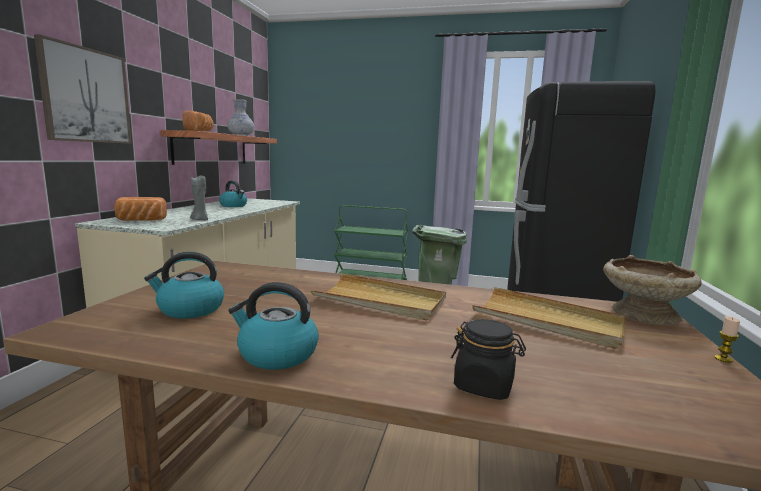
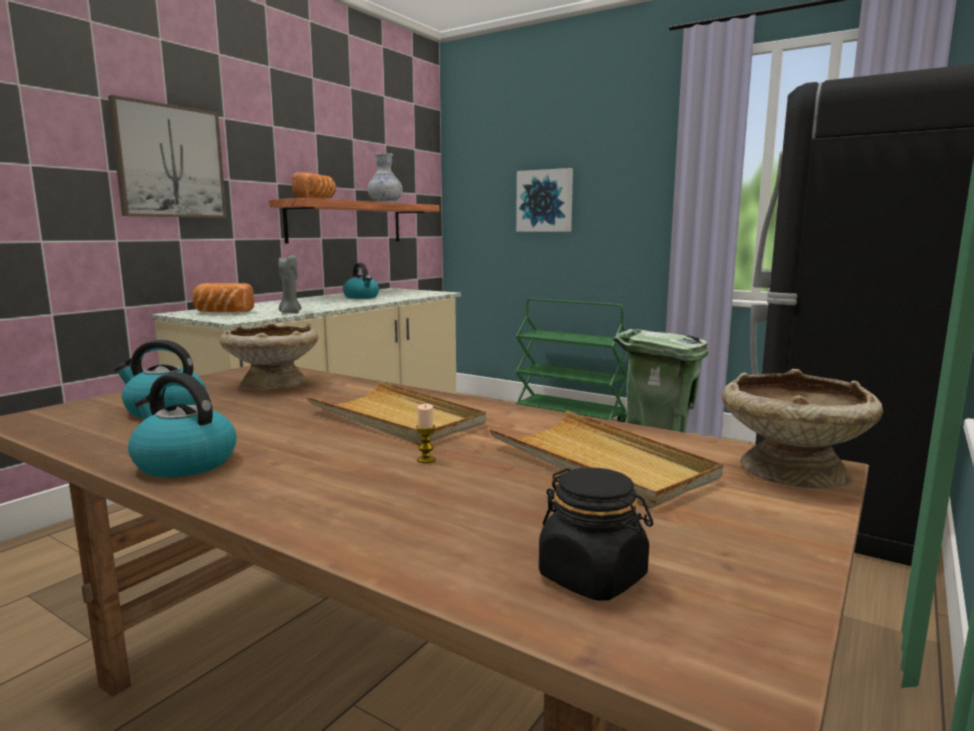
camera: 20 degrees right, 0 degrees up
black jar [451,319,526,400] -> black jar moved to [539,467,653,601]
candle [714,316,740,363] -> candle moved to [416,404,436,463]
none -> beige bowl [220,322,318,389]
none -> picture [516,168,573,232]

